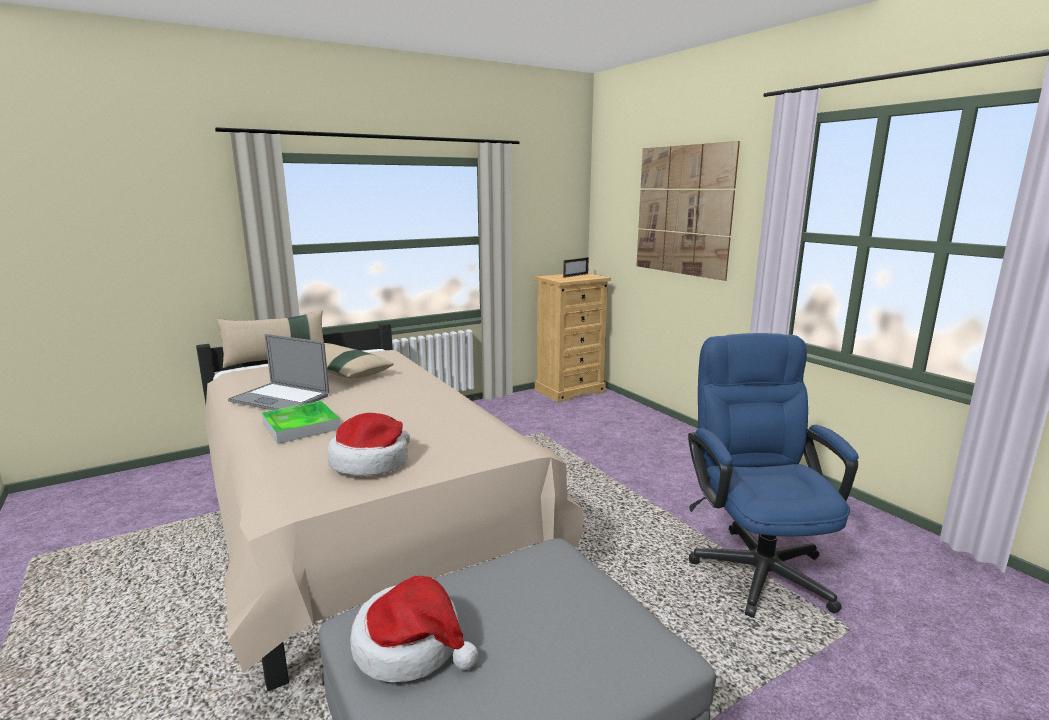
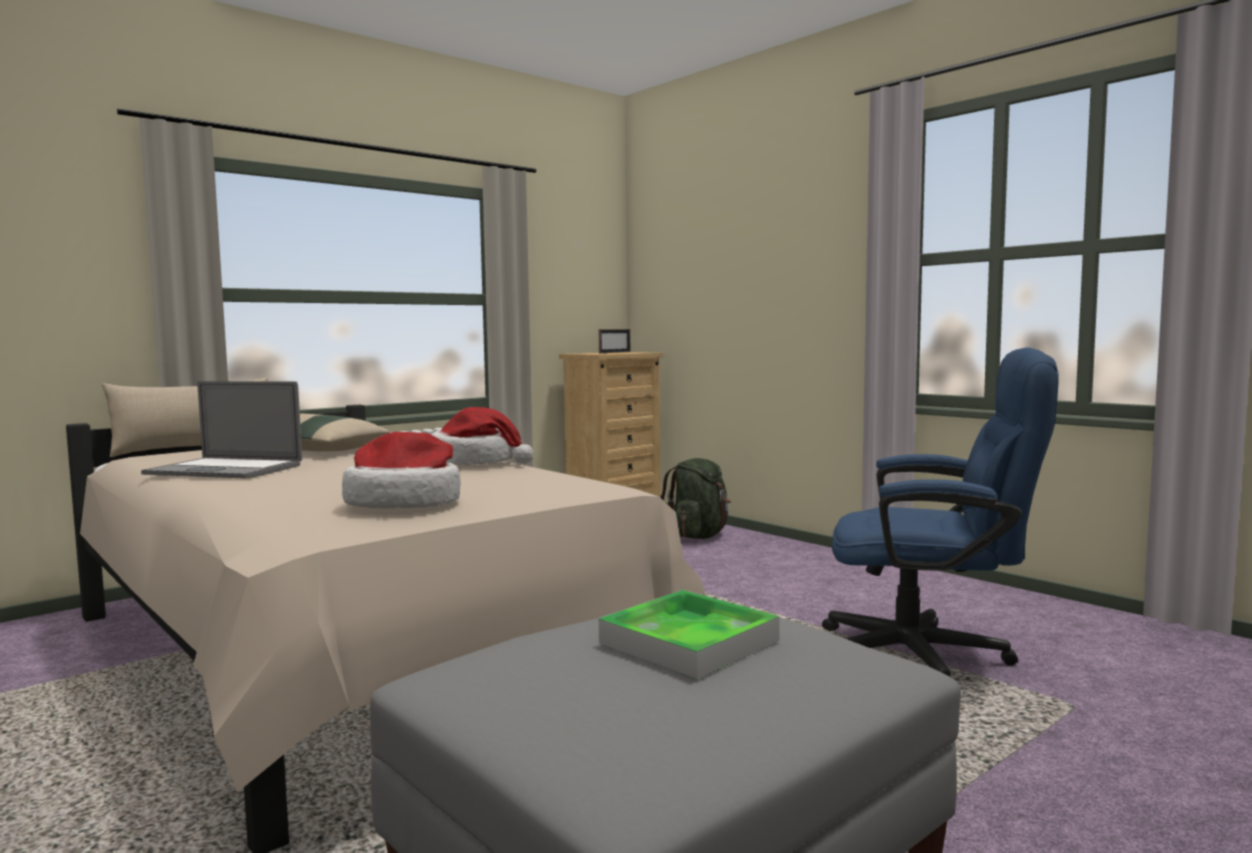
camera: 10 degrees left, 10 degrees down
tray [262,401,340,444] -> tray moved to [599,590,779,679]
hat [350,576,478,683] -> hat moved to [431,407,534,465]
picture [636,141,740,281] -> none
blue office chair [688,333,859,618] -> blue office chair turned 120 degrees clockwise [822,347,1059,677]
none -> green backpack [660,458,731,539]

